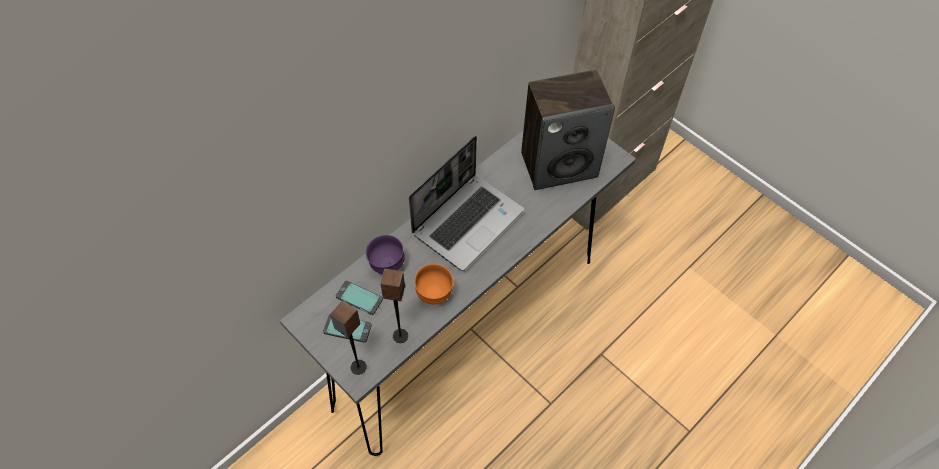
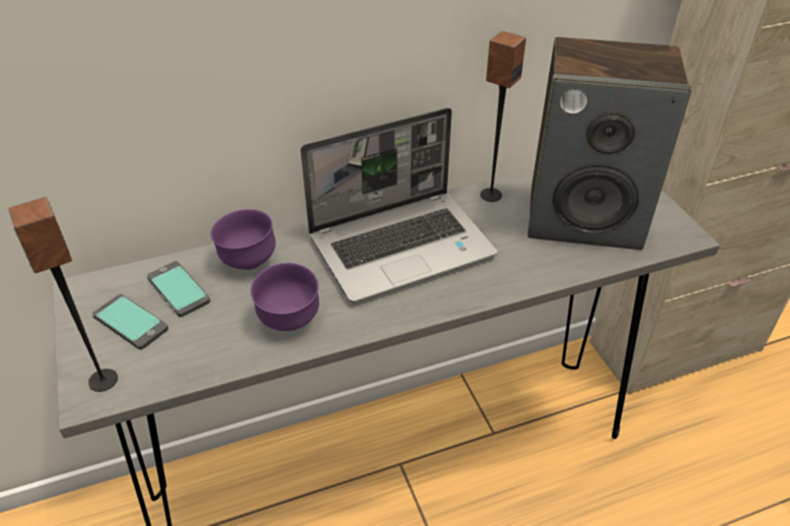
camera: 25 degrees right, 15 degrees down
speaker [380,268,408,343] -> speaker moved to [480,31,526,202]
orange bowl [414,264,453,304] -> purple bowl [251,263,319,331]

